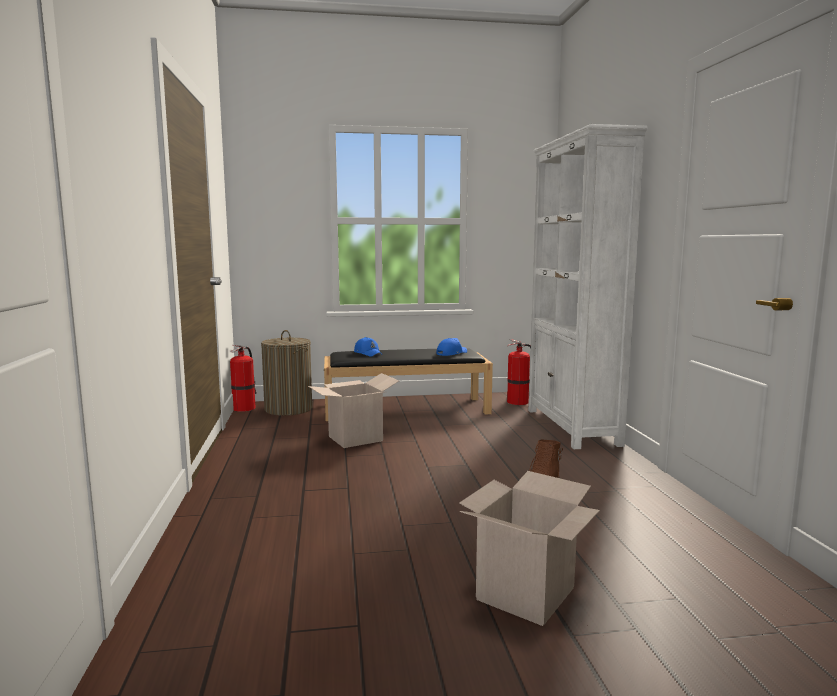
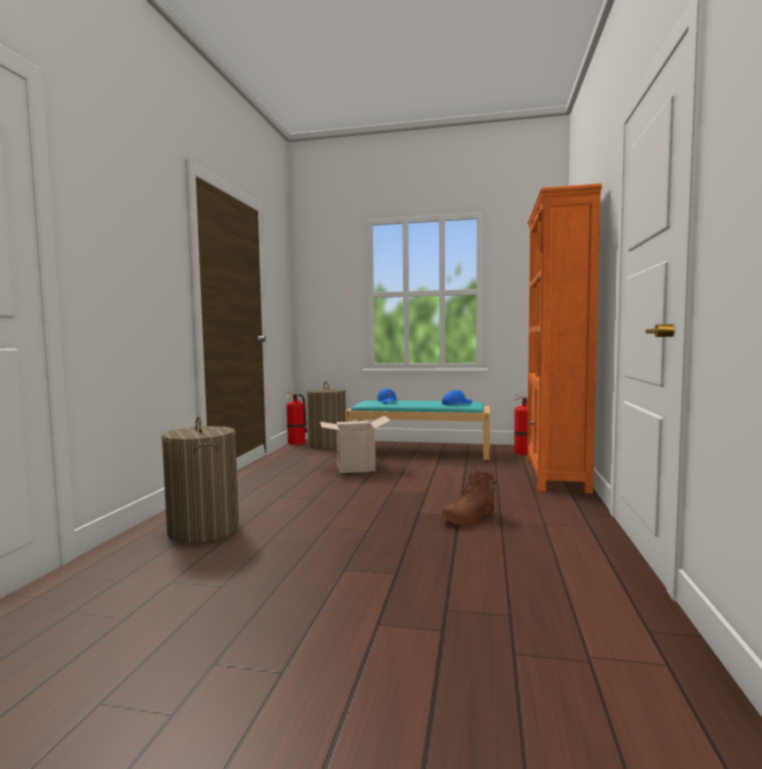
camera: 20 degrees right, 5 degrees down
black bench [324,348,493,421] -> turquoise bench [345,400,490,460]
cardboard box [459,471,600,626] -> none
white bookcase [528,124,647,449] -> orange bookcase [527,183,602,494]
none -> laundry basket [161,416,239,543]

